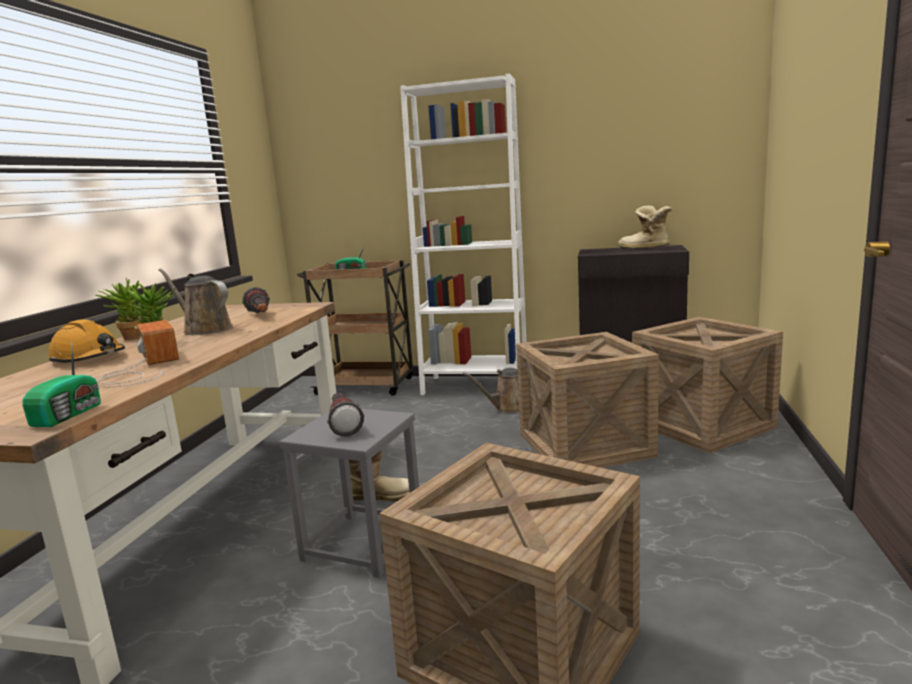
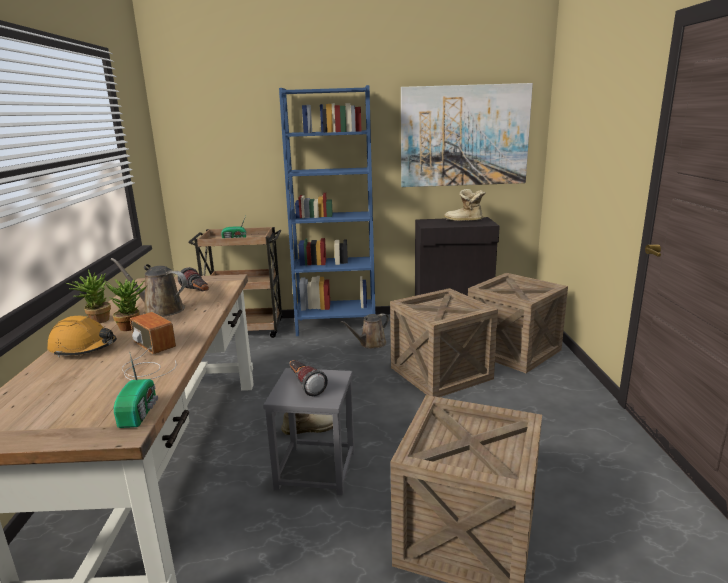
camera: 15 degrees left, 5 degrees up
white bookcase [400,74,526,395] -> blue bookcase [279,85,375,336]
none -> picture [401,83,533,187]

